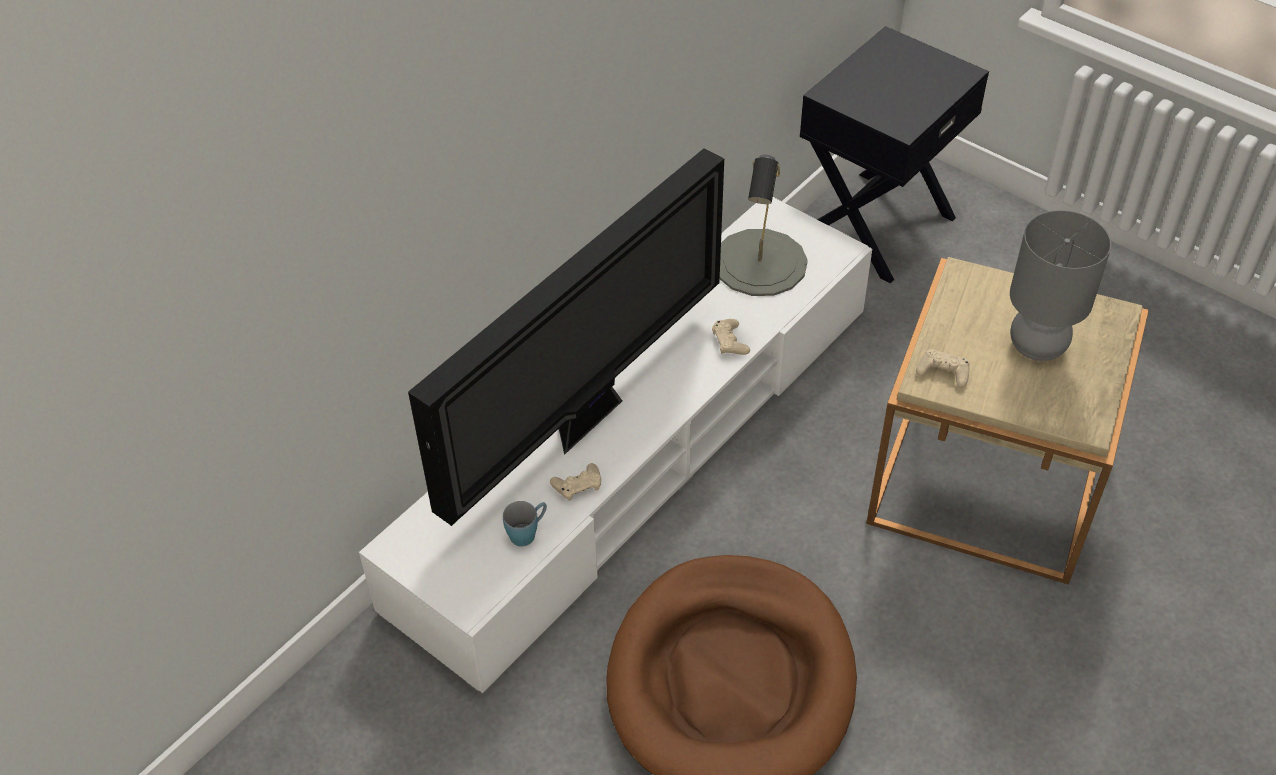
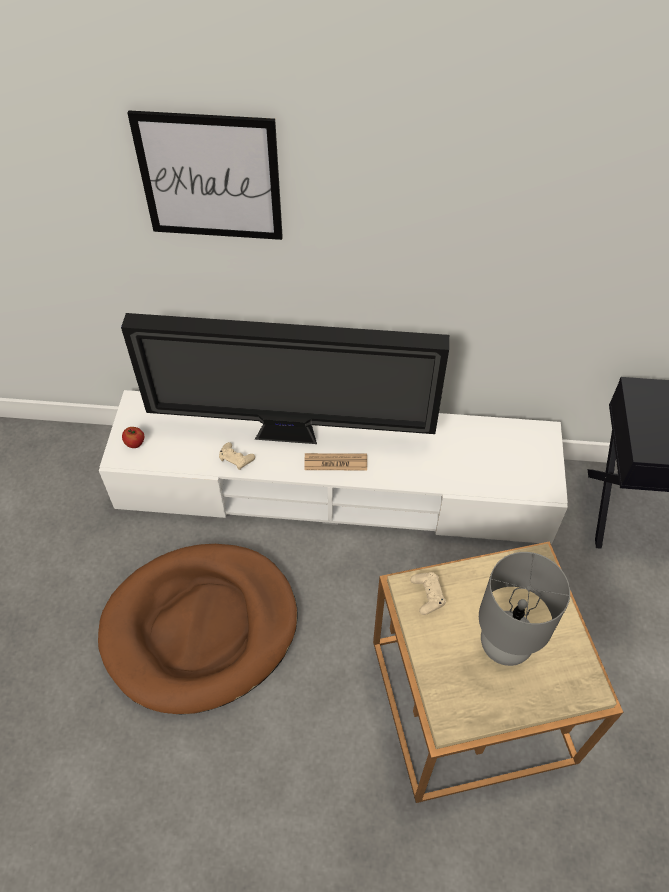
camera: 55 degrees right, 5 degrees up
blue mug [503,501,547,546] -> none
beige game controller [712,319,750,355] -> none
grey table lamp [720,155,808,296] -> none
none -> apple [122,427,145,448]
none -> picture [127,110,283,240]
none -> newspaper [304,453,367,470]

